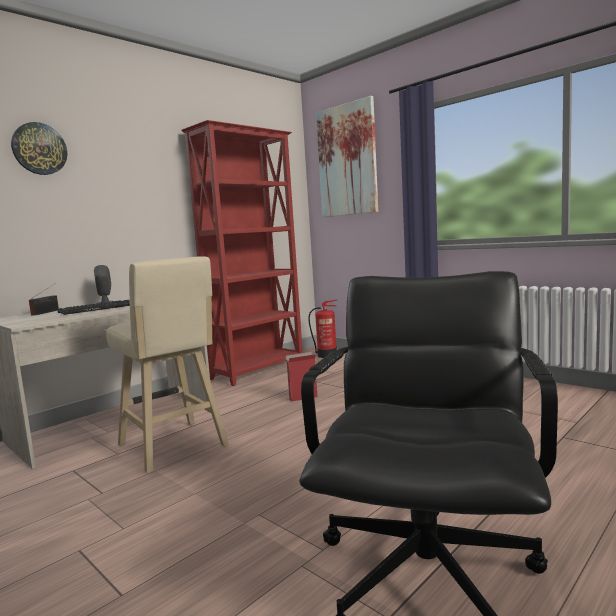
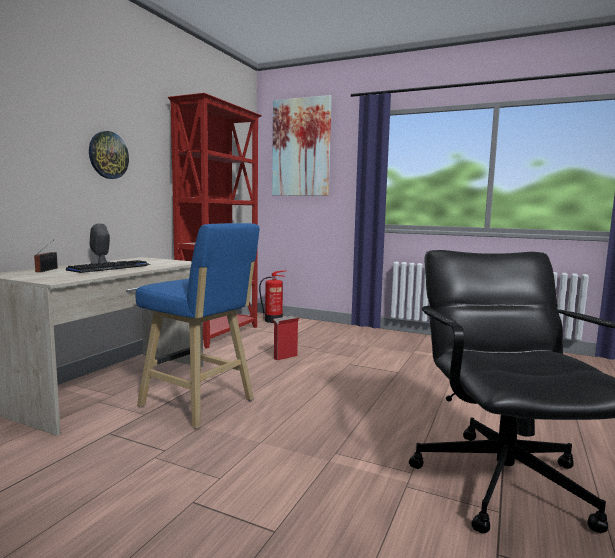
camera: 20 degrees left, 0 degrees up
wall clock [11,122,67,175] -> wall clock moved to [89,131,129,179]
beige stool [106,256,229,473] -> blue stool [136,223,259,429]

